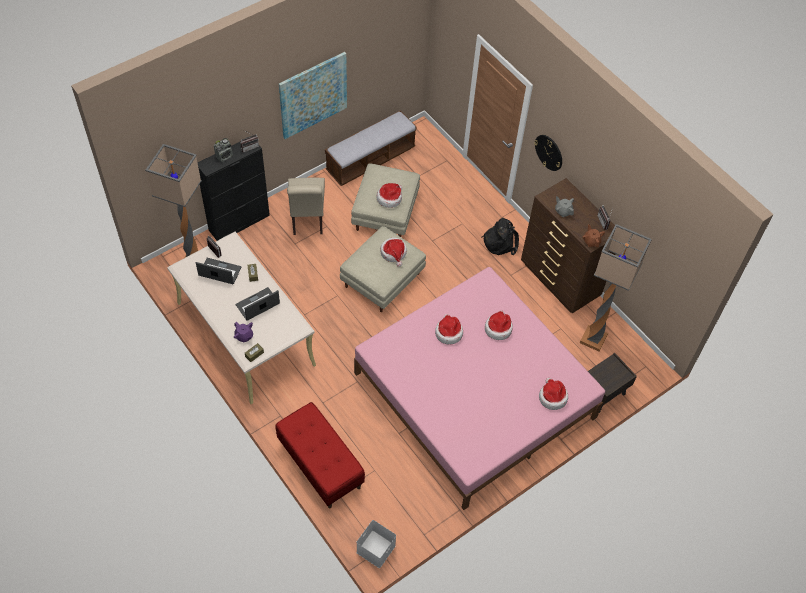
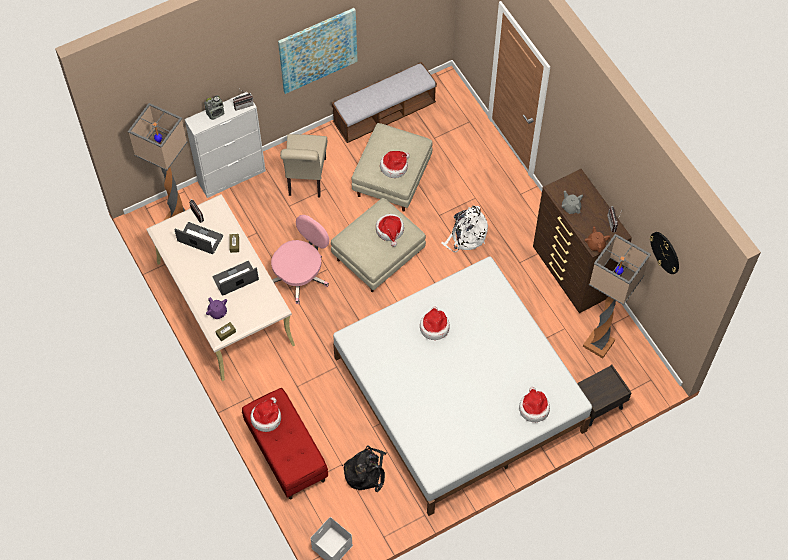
camera: 10 degrees right, 5 degrees up
black cabinet [198,142,270,241] -> white cabinet [184,92,266,198]
pink bed [354,267,605,510] -> white bed [333,256,592,516]
black backpack [482,218,519,255] -> black backpack moved to [342,445,387,492]
hat [485,310,513,340] -> hat moved to [250,397,281,432]
wall clock [534,135,562,171] -> wall clock moved to [649,232,679,274]
none -> pink office chair [271,215,329,304]
none -> white backpack [441,205,488,252]

